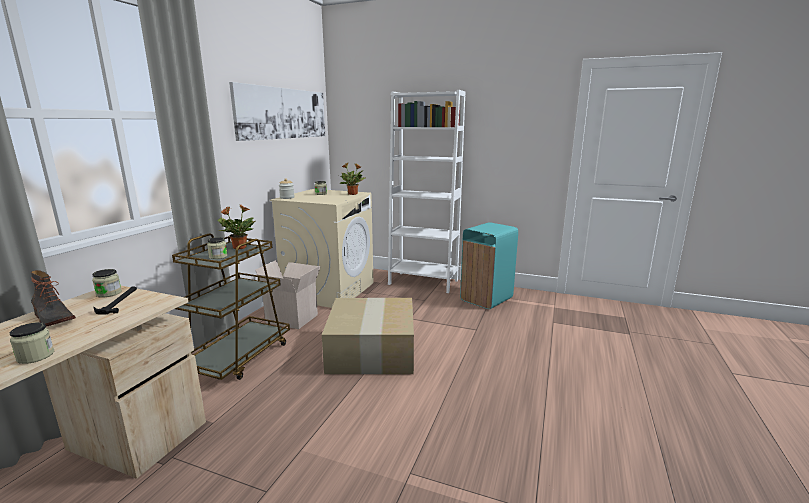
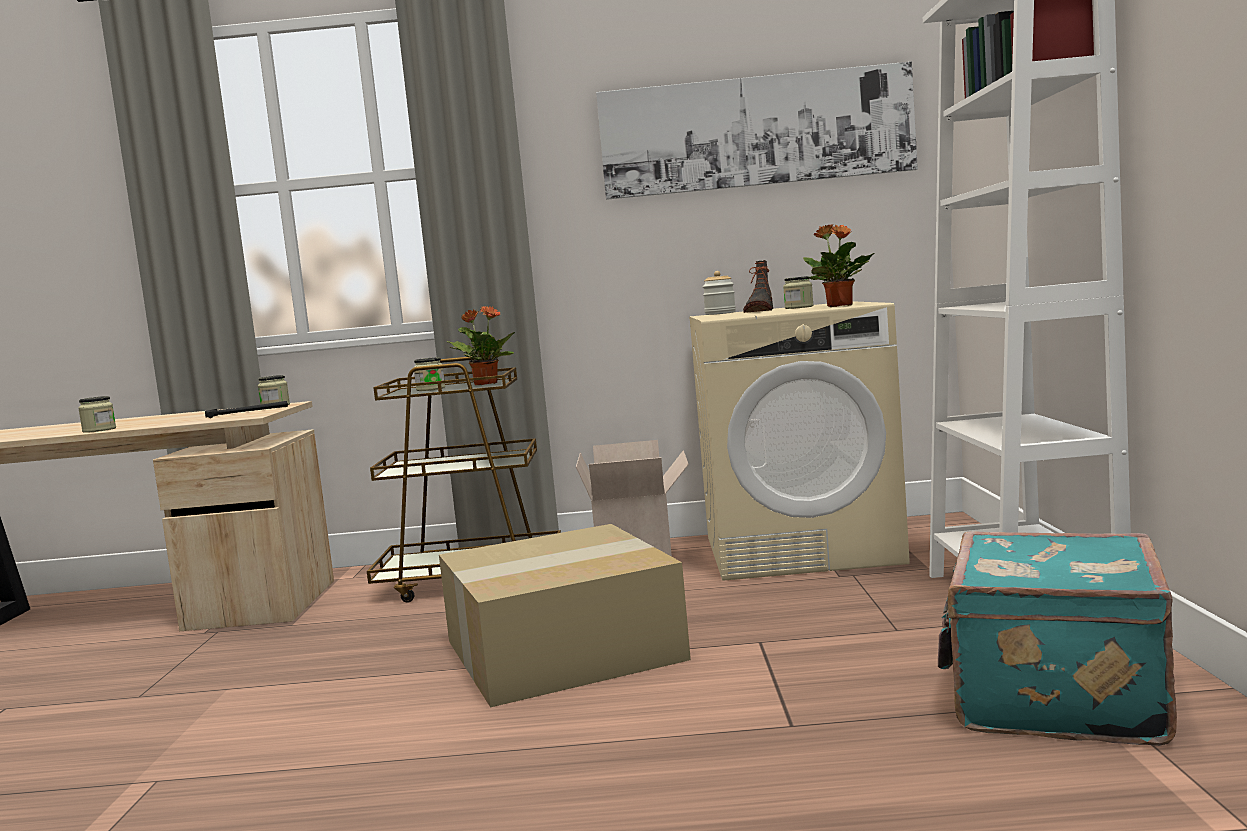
camera: 70 degrees right, 10 degrees down
boot [31,270,76,327] -> boot moved to [743,260,773,313]
turquoise trash can [460,222,518,309] -> turquoise suitcase [938,531,1177,746]

